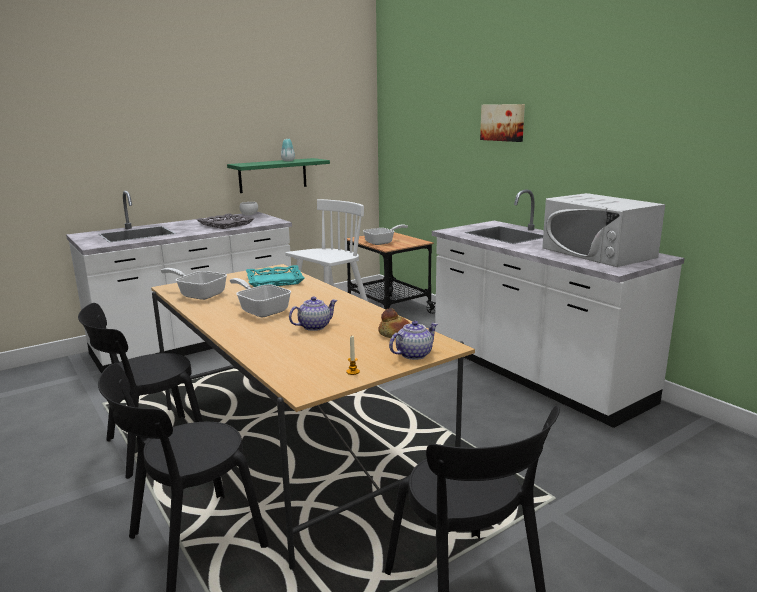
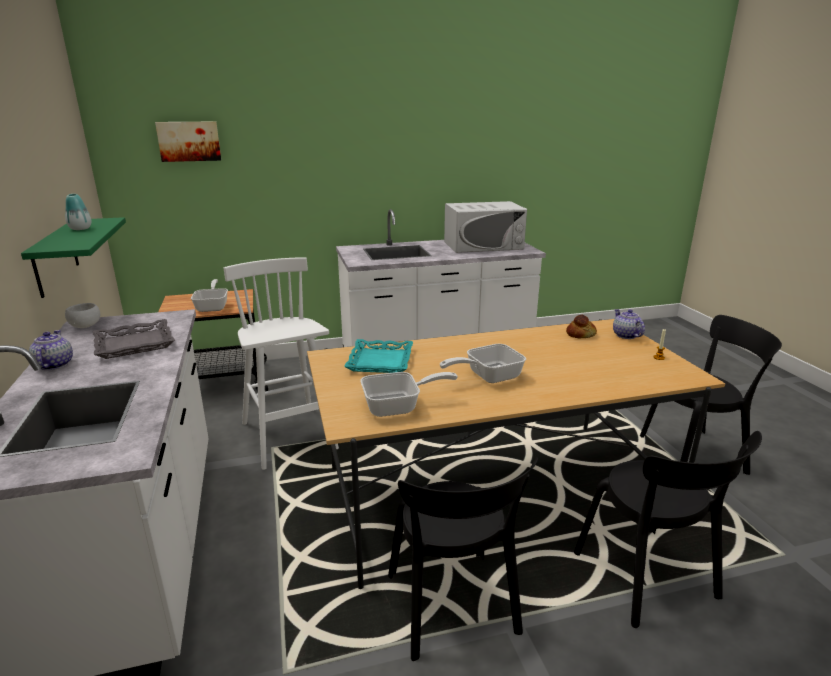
camera: 70 degrees left, 5 degrees up
frying pan [161,268,227,300] -> frying pan turned 150 degrees counterclockwise [360,372,458,417]
teapot [289,297,338,331] -> teapot moved to [29,330,73,370]
picture [480,104,525,142] -> picture moved to [155,122,221,162]

